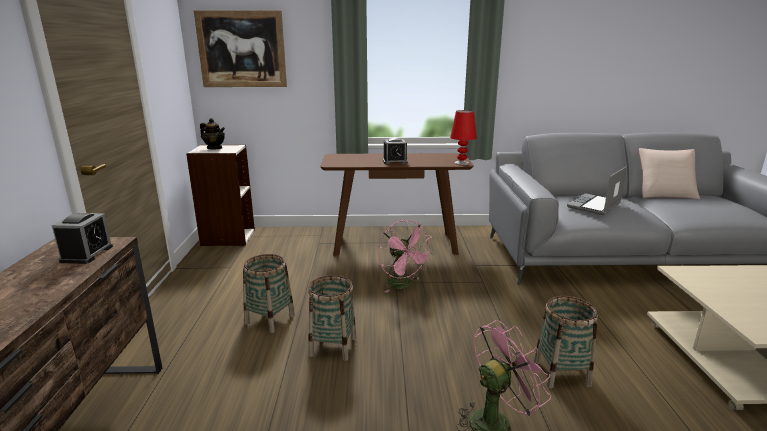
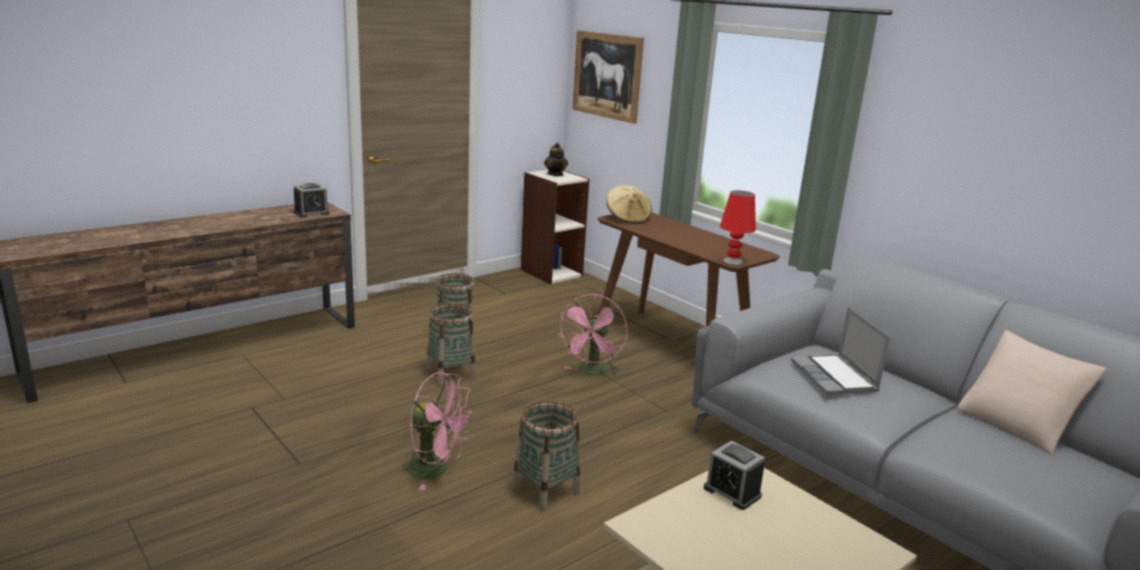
camera: 50 degrees right, 0 degrees up
alarm clock [383,138,408,164] -> alarm clock moved to [704,440,765,510]
laptop [567,167,627,215] -> laptop turned 105 degrees counterclockwise [791,307,890,395]
none -> beige hat [607,185,652,224]

